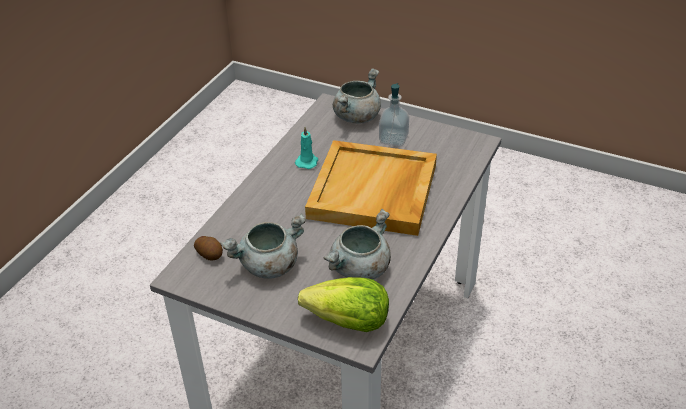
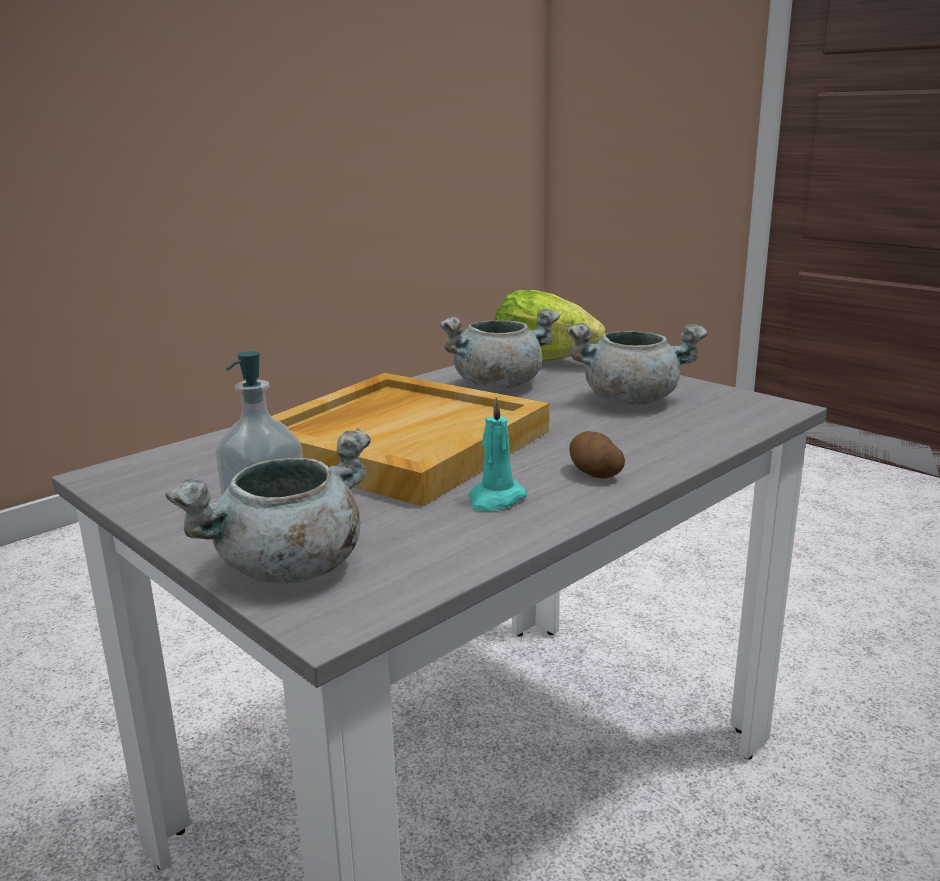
camera: 160 degrees left, 20 degrees down
potato [194,236,223,260] -> potato moved to [569,431,625,479]

